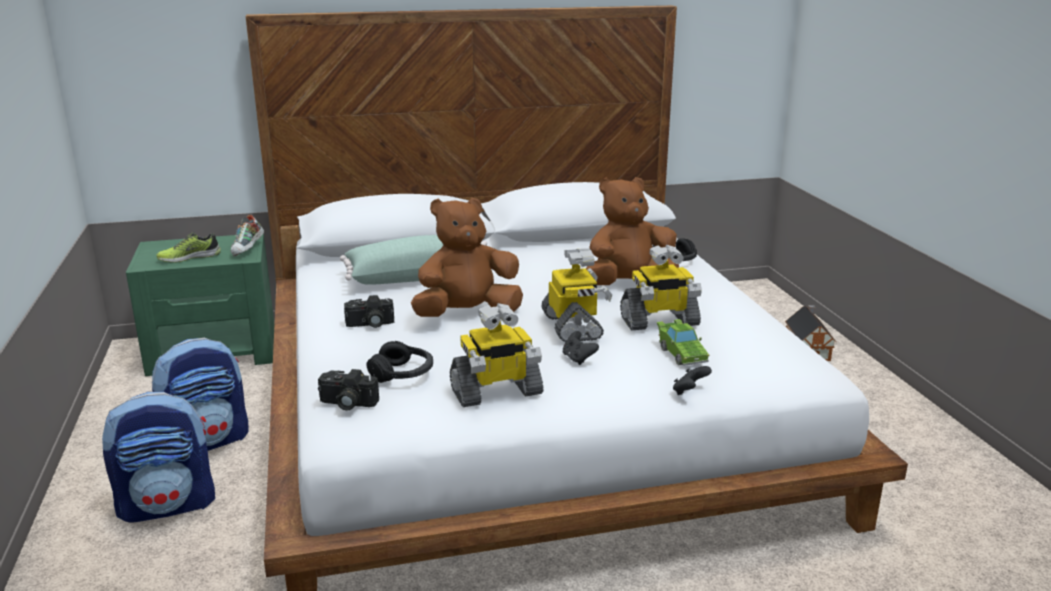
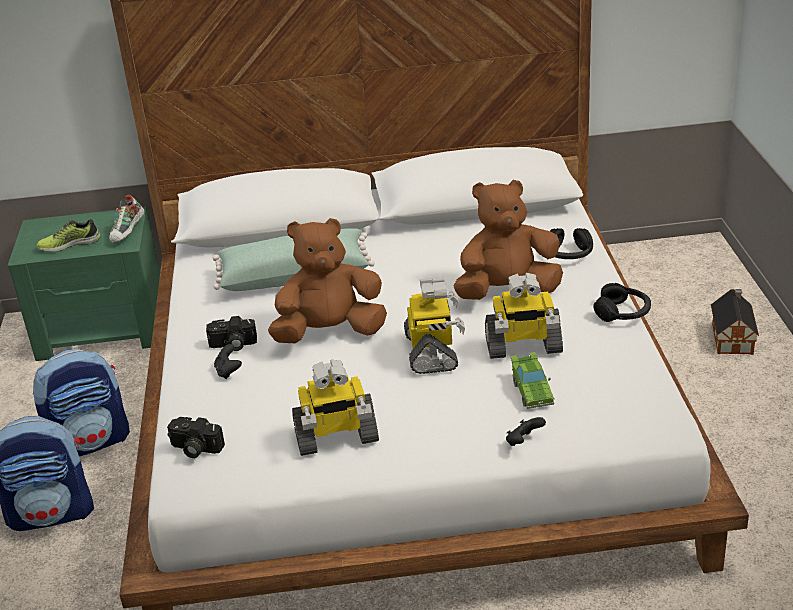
camera: 10 degrees right, 10 degrees up
black headphones [367,341,433,383] -> black headphones moved to [593,283,651,322]
black game controller [563,331,599,365] -> black game controller moved to [214,344,242,379]

